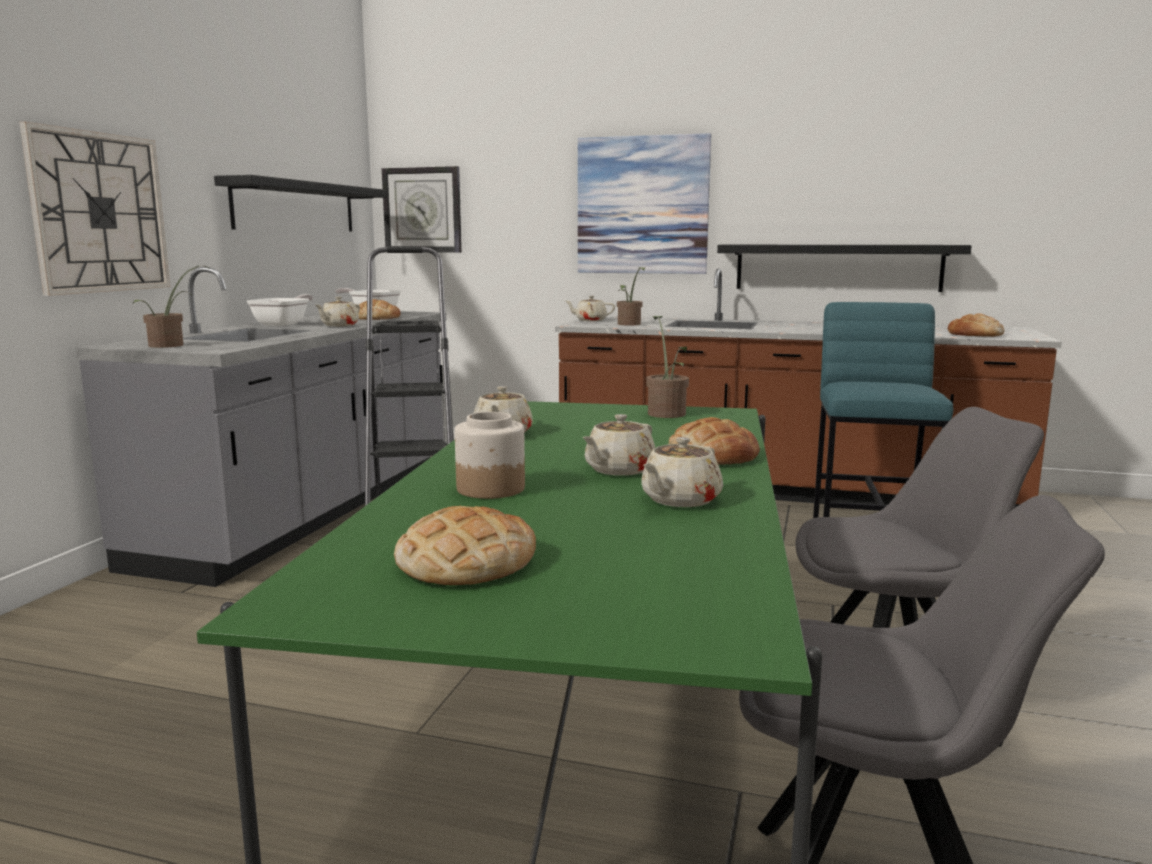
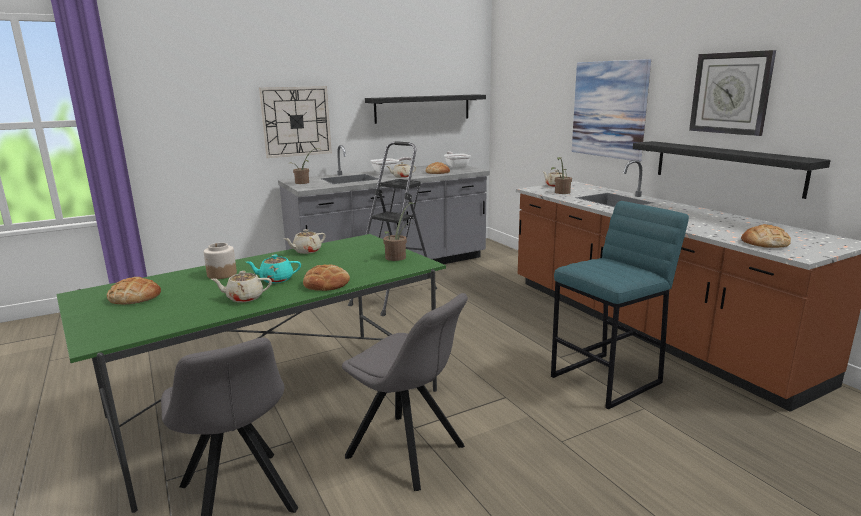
camera: 45 degrees right, 5 degrees up
wall clock [382,166,462,253] -> wall clock moved to [689,50,776,136]
beige teapot [582,414,655,476] -> turquoise teapot [246,254,301,283]

